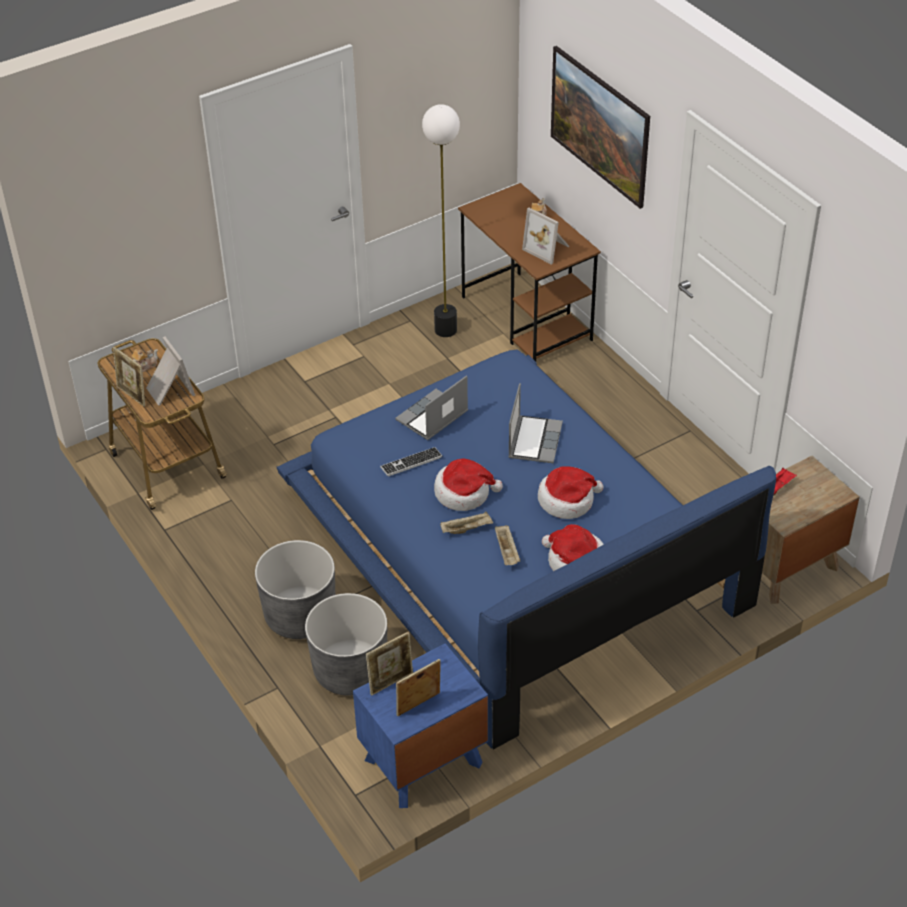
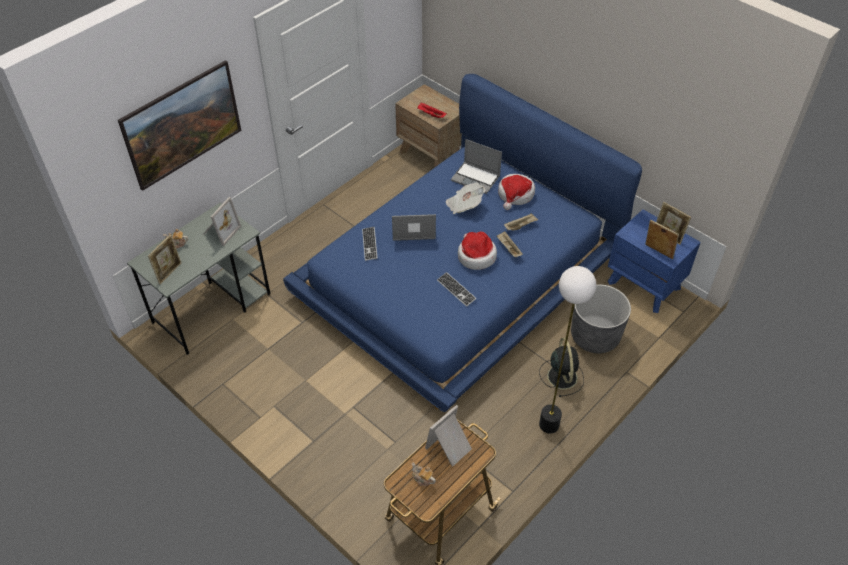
camera: 105 degrees left, 5 degrees up
picture frame [113,347,145,406] -> picture frame moved to [148,235,182,284]
grey planter [255,540,335,639] -> black fan [539,338,584,397]
laptop [395,375,468,440] -> laptop moved to [451,139,502,194]
floor lamp [422,104,460,337] -> floor lamp moved to [539,266,596,433]
brown desk [458,183,601,361] -> grey desk [127,202,270,355]
hat [538,466,603,519] -> newspaper [445,182,485,214]
none -> keyboard [362,227,378,261]

